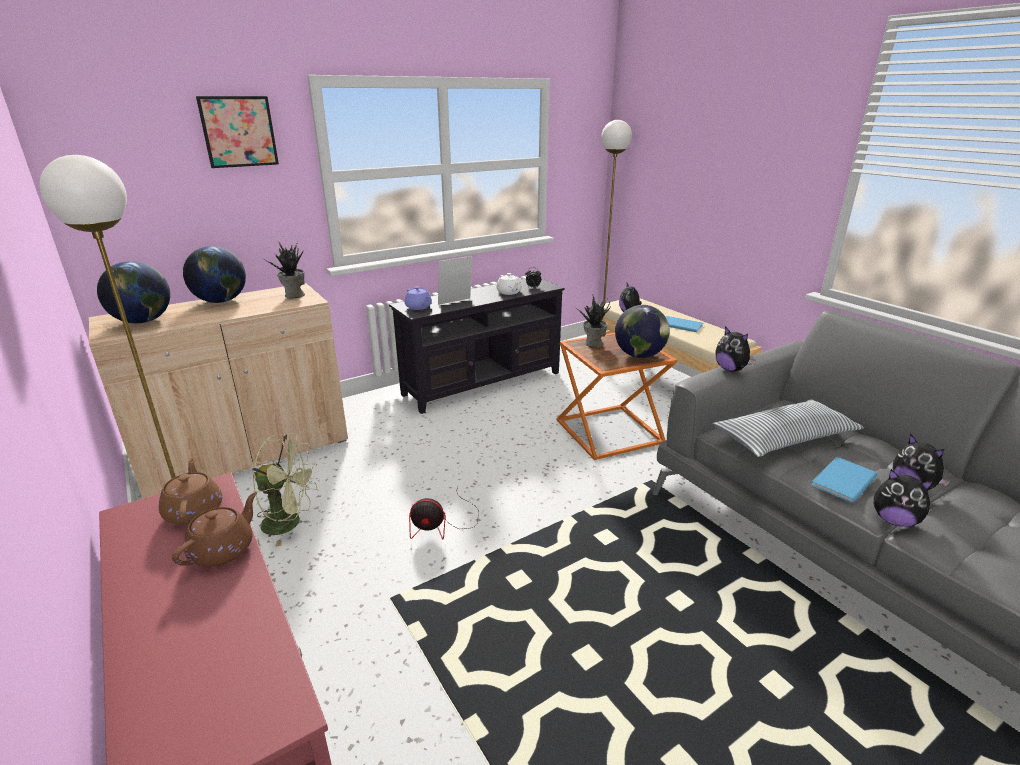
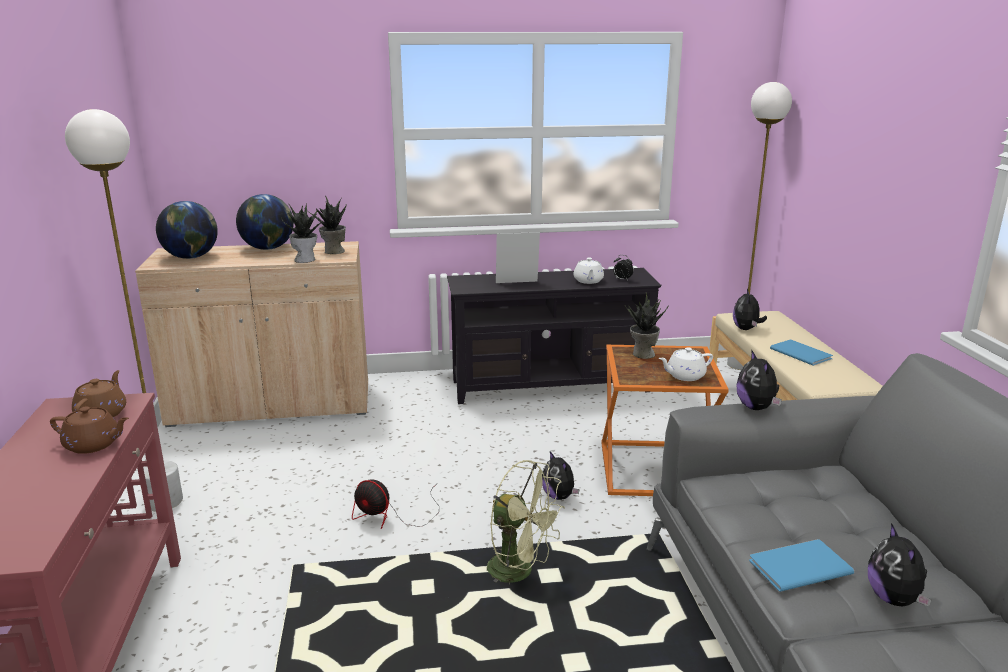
camera: 25 degrees right, 5 degrees down
brown teapot [172,492,257,567] -> brown teapot turned 45 degrees clockwise [50,406,129,454]
picture [196,96,279,168] -> none
green fan [252,433,317,547] -> green fan moved to [487,460,565,585]
purple teapot [404,286,432,310] -> none
globe [615,305,670,358] -> white teapot [659,347,713,381]
pillow [713,399,864,457] -> none
plush toy [874,469,933,527] -> plush toy moved to [542,451,580,500]
none -> potted plant [281,203,324,263]

